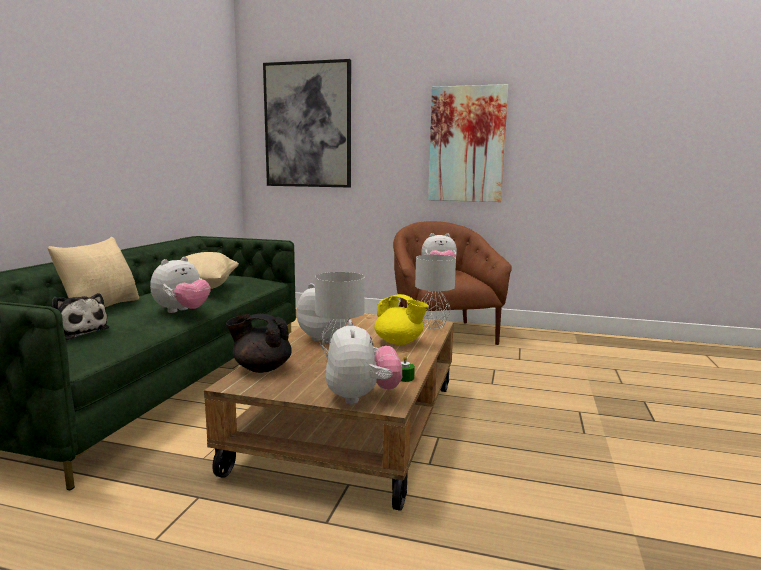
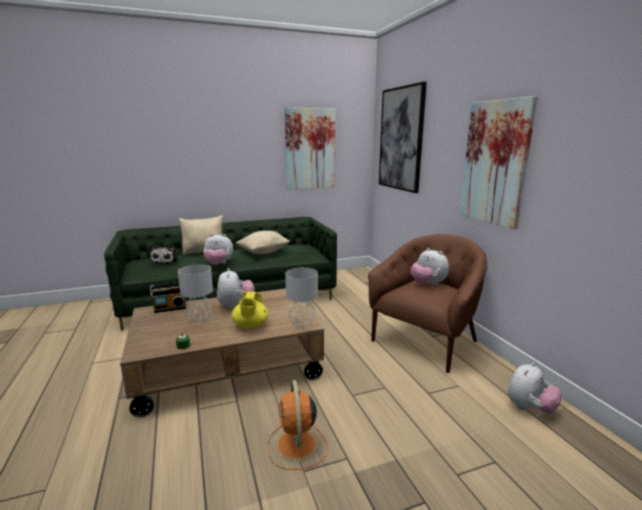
camera: 55 degrees right, 5 degrees up
black teapot [226,314,292,373] -> radio [150,282,187,313]
plush toy [325,319,402,404] -> plush toy moved to [508,362,562,414]
none -> orange fan [268,380,328,470]
none -> picture [285,107,335,189]

